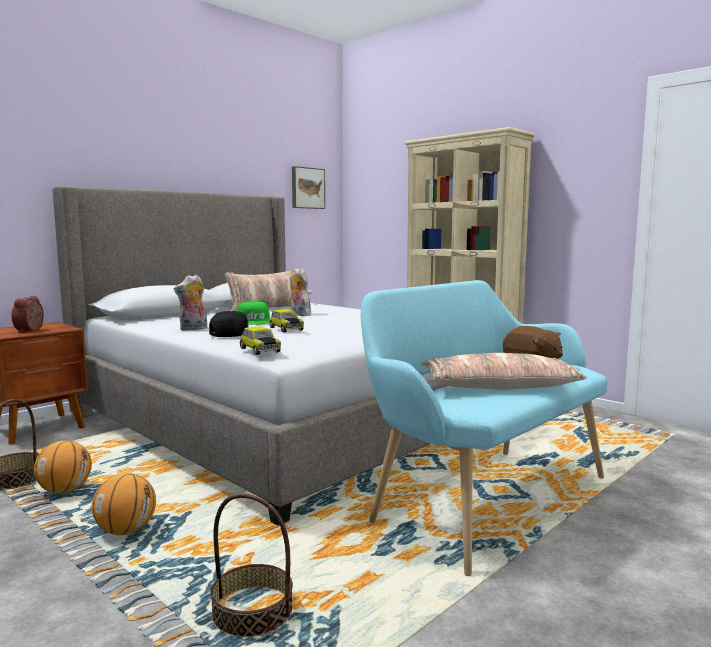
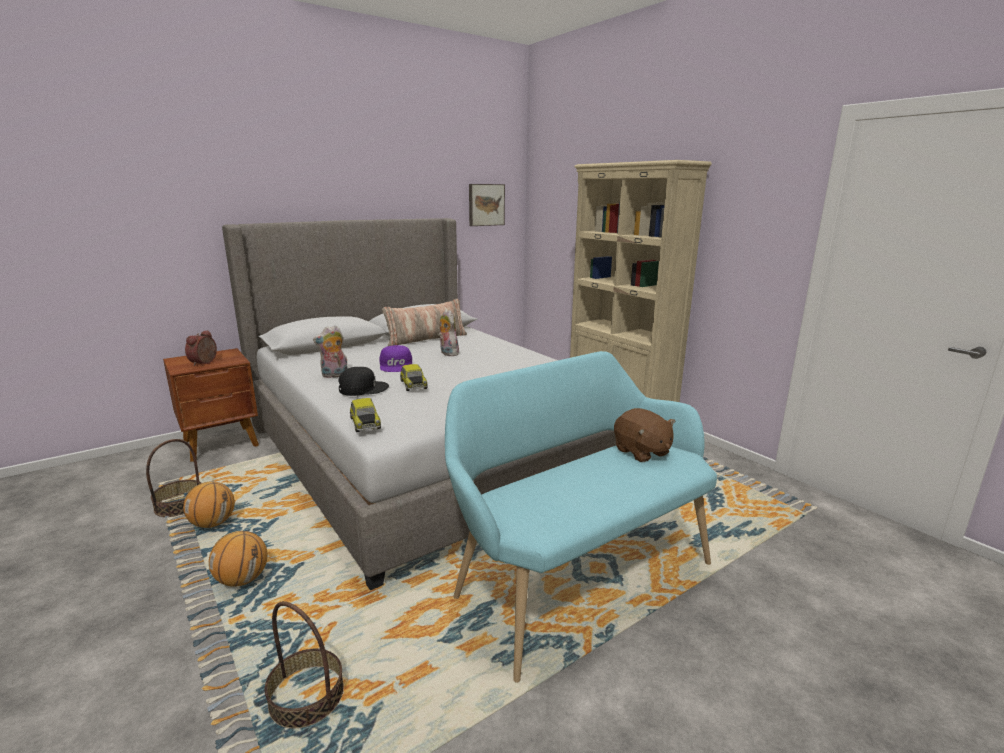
camera: 10 degrees right, 10 degrees up
green cap [236,301,270,325] -> purple cap [379,345,412,372]
pillow [421,353,587,390] -> none

